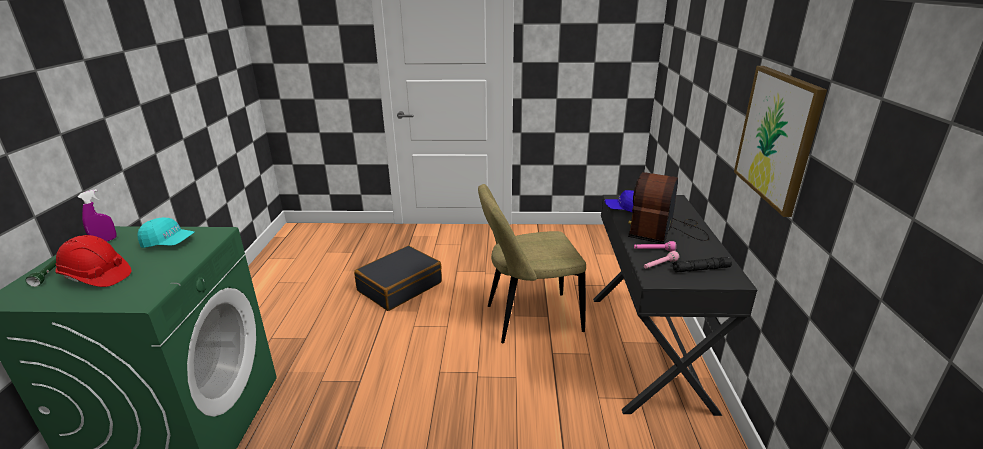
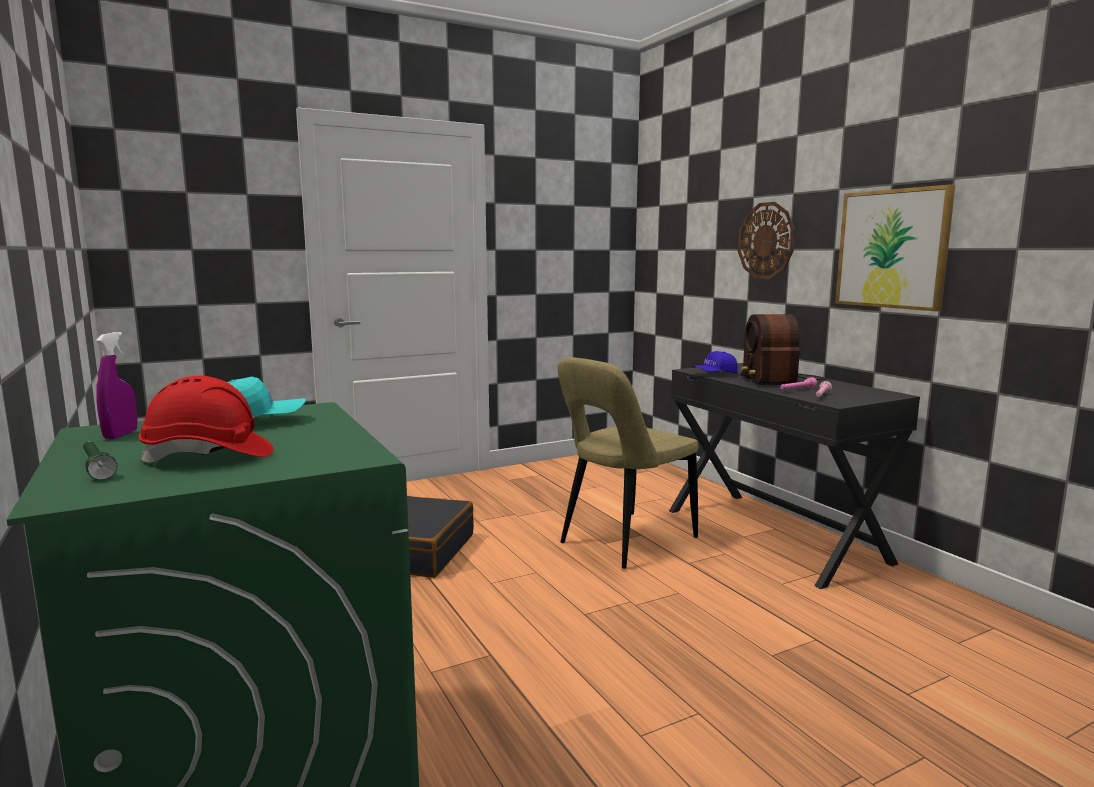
camera: 30 degrees left, 15 degrees down
black flashlight [671,257,732,273] -> none
none -> wall clock [738,202,795,279]

